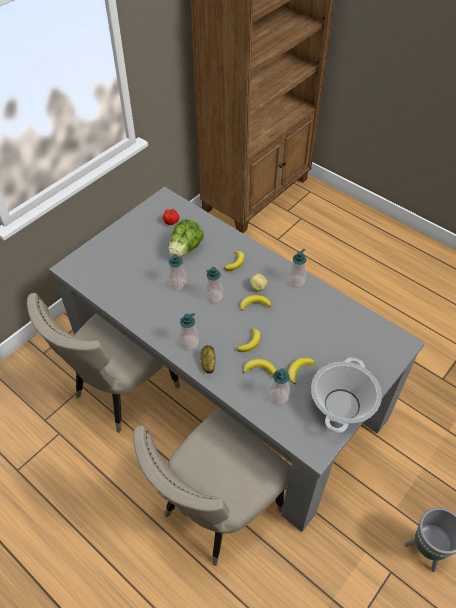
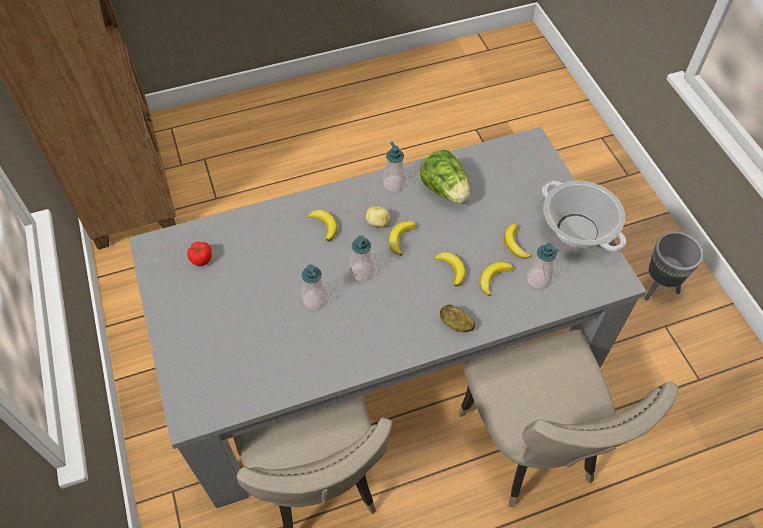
camera: 60 degrees left, 5 degrees up
lettuce [168,219,204,257] -> lettuce moved to [420,150,470,203]
soap dispenser [179,313,199,350] -> none

